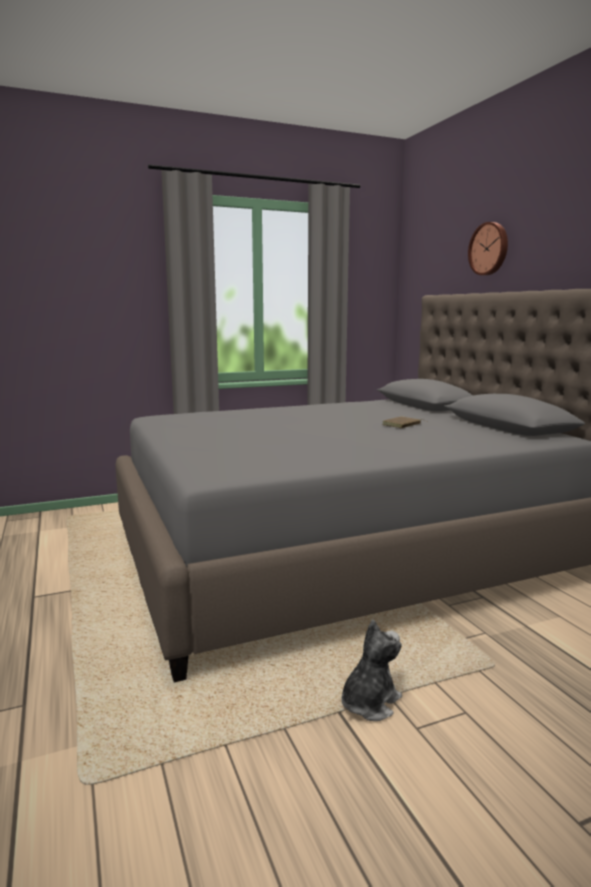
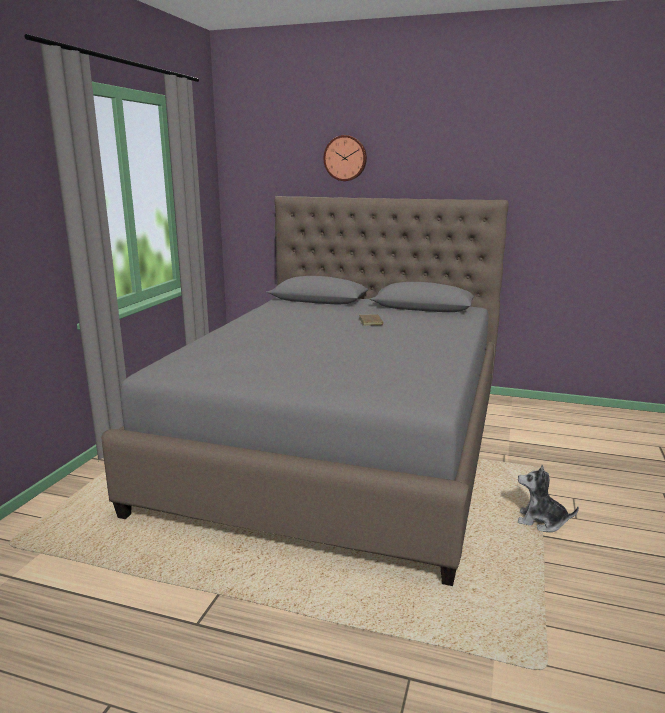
camera: 50 degrees left, 5 degrees up
plush toy [341,620,402,721] -> plush toy turned 60 degrees counterclockwise [518,465,579,532]

